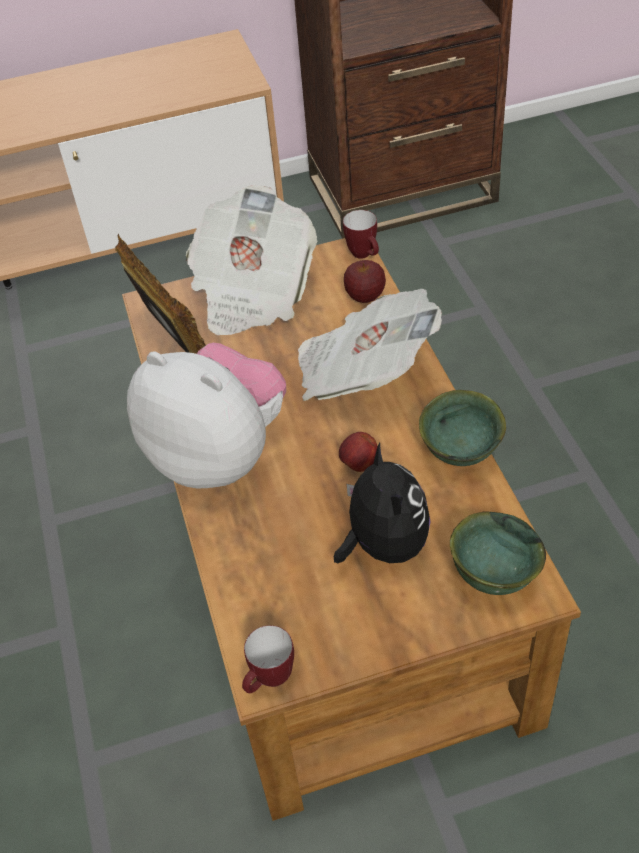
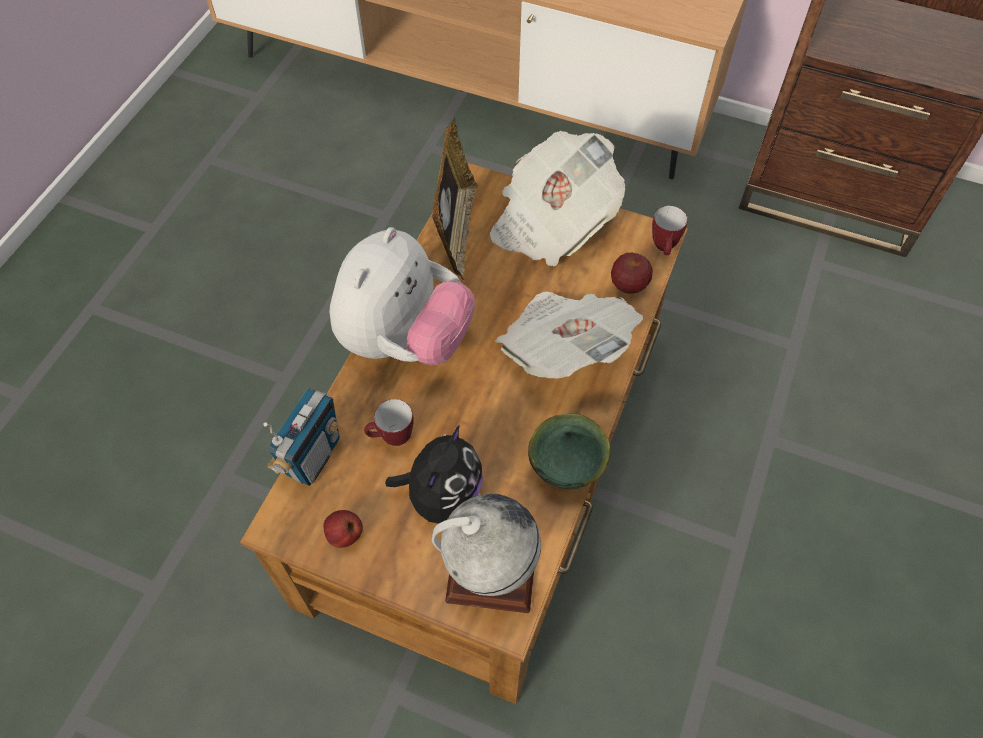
camera: 35 degrees right, 10 degrees up
plush toy [127,343,286,488] -> plush toy turned 45 degrees clockwise [330,227,475,365]
mug [242,625,294,693] -> mug moved to [364,399,414,446]
apple [339,432,377,472] -> apple moved to [324,510,363,548]
green bowl [450,511,546,595] -> globe [432,494,541,613]
none -> radio [263,388,340,486]

